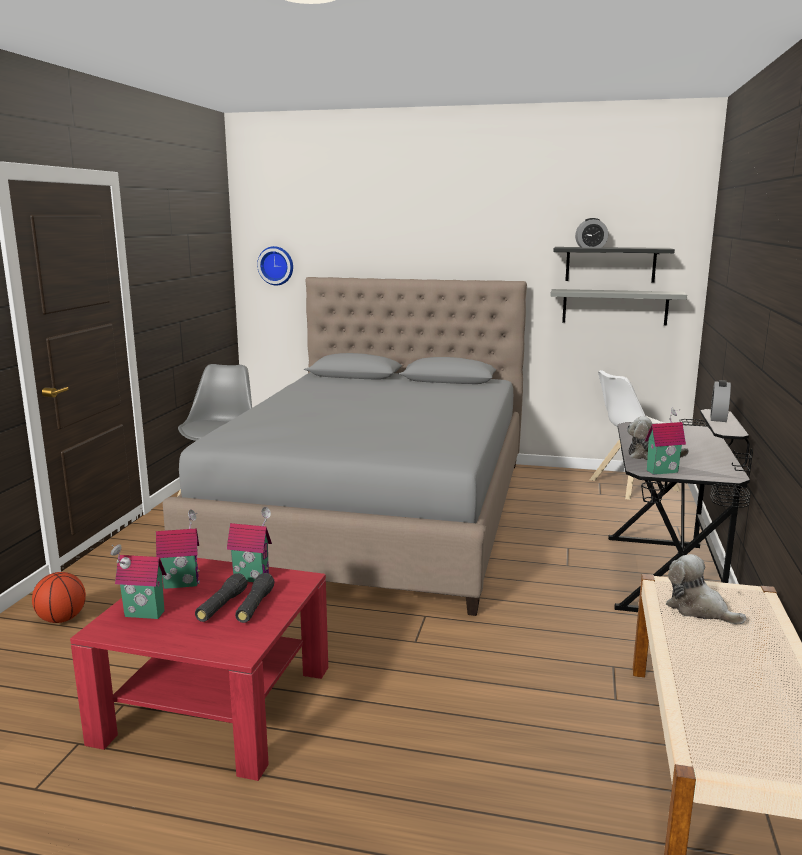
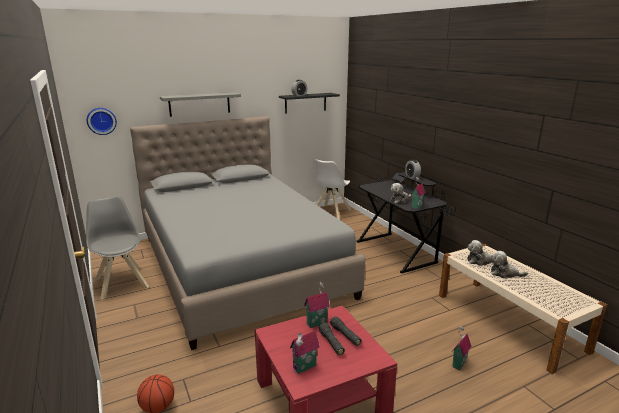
camera: 40 degrees left, 5 degrees up
toy house [156,509,200,589] -> toy house moved to [452,325,471,370]
grey shelf [550,289,687,326] -> grey shelf moved to [160,92,241,117]
none -> plush toy [491,251,528,278]

